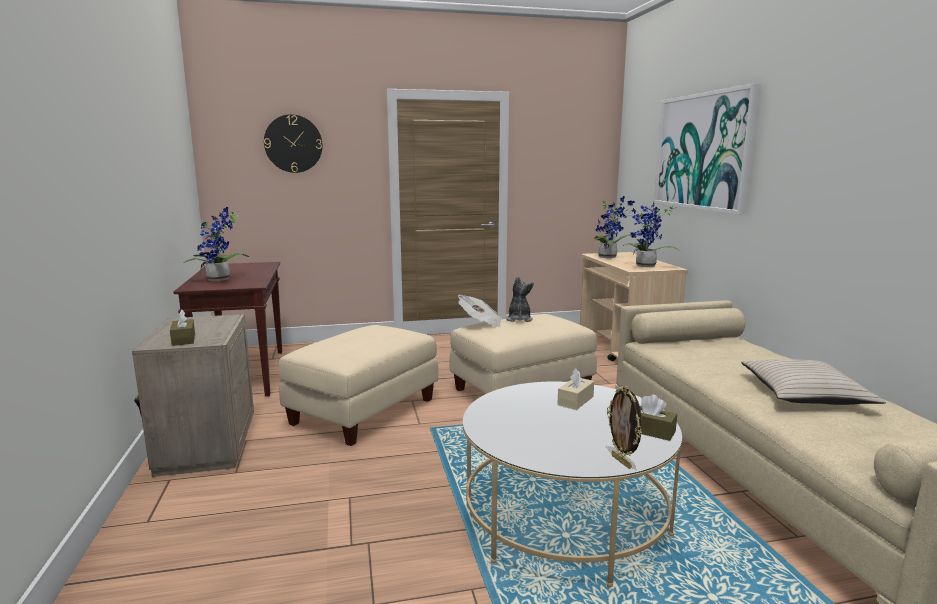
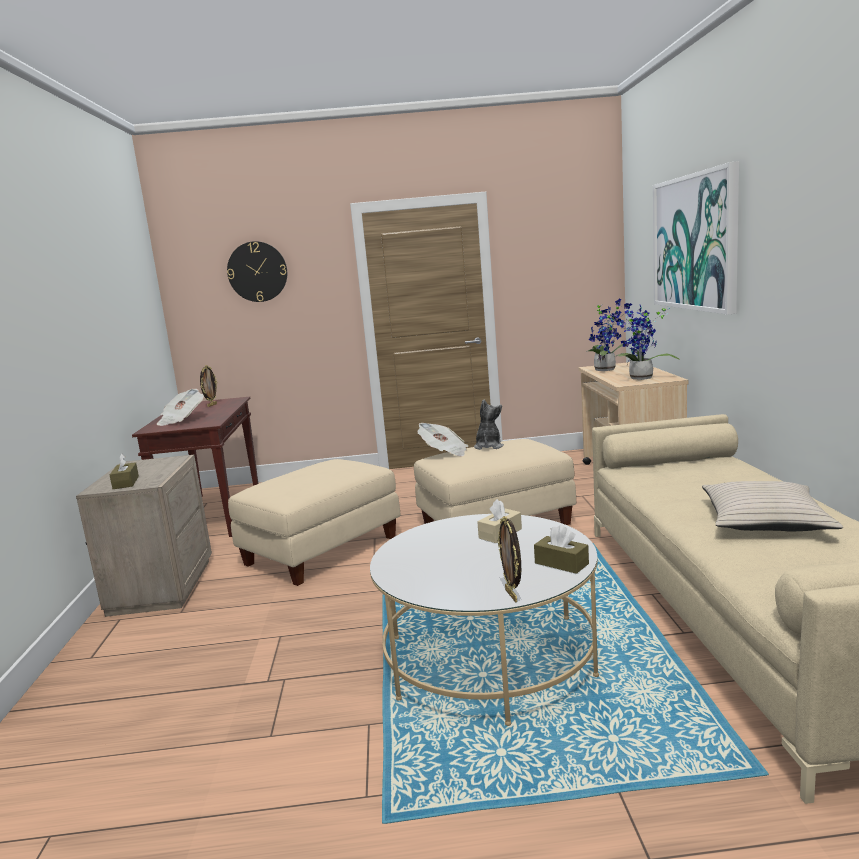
camera: 10 degrees right, 0 degrees up
potted plant [183,206,249,281] -> newspaper [157,389,204,426]
none -> picture frame [200,365,218,407]

